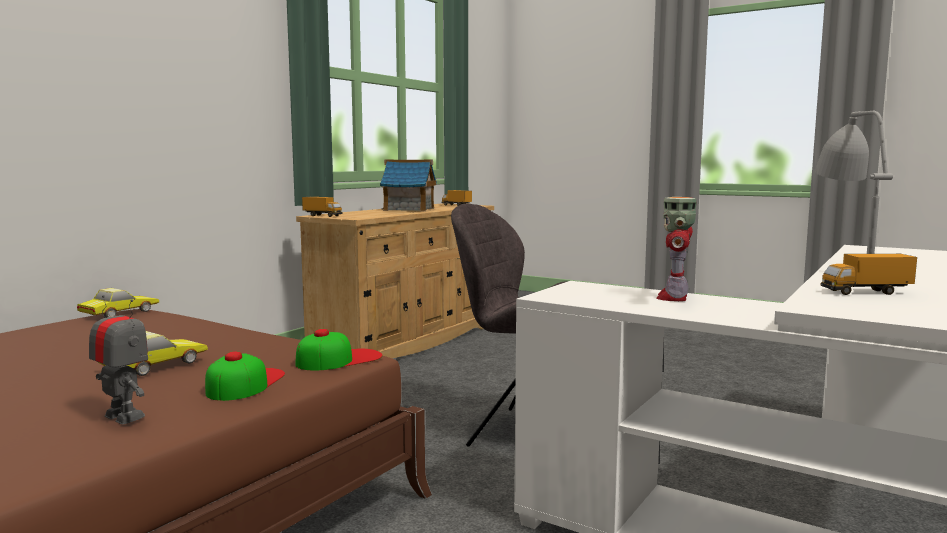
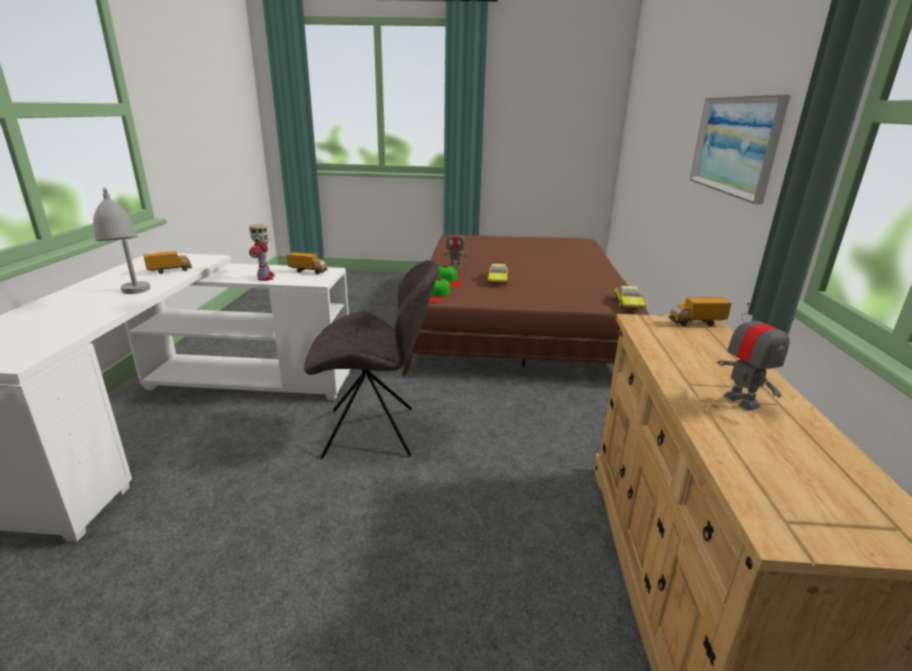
camera: 150 degrees right, 15 degrees up
toy house [380,159,437,211] -> toy robot [717,302,794,411]
toy truck [441,190,472,206] -> toy truck moved to [287,252,328,274]
none -> picture [690,94,791,204]

